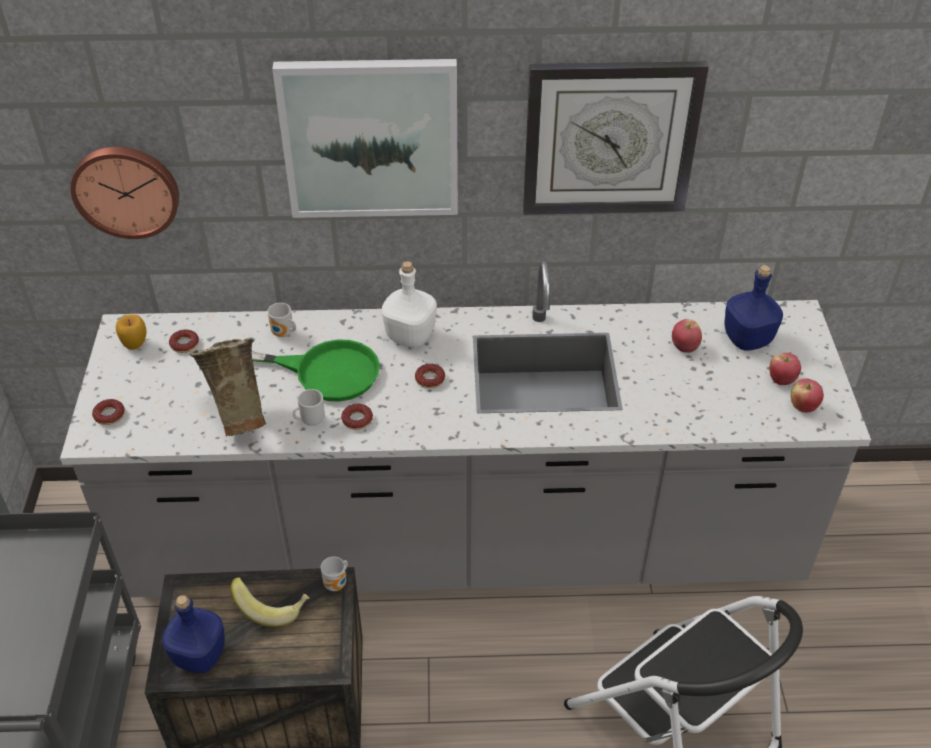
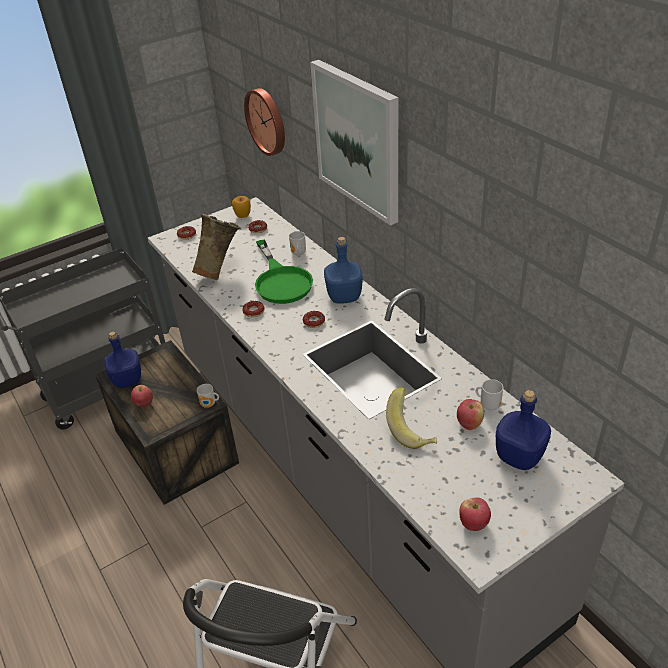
camera: 60 degrees right, 5 degrees down
banana [230,577,309,627] -> banana moved to [386,387,437,449]
mug [293,389,325,426] -> mug moved to [476,379,503,410]
white bottle [382,261,437,347] -> blue bottle [324,237,363,304]
wall clock [523,61,709,215] -> none
apple [769,353,801,385] -> apple moved to [131,385,153,407]

